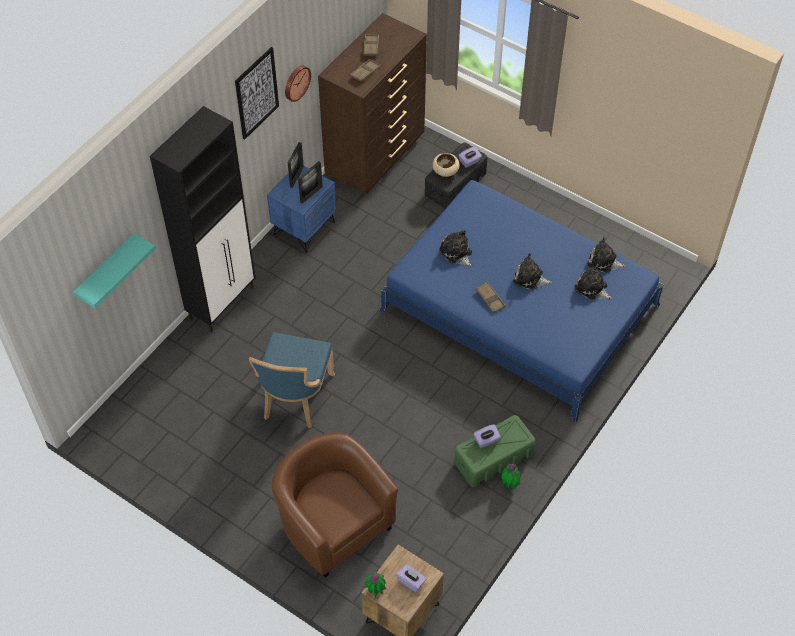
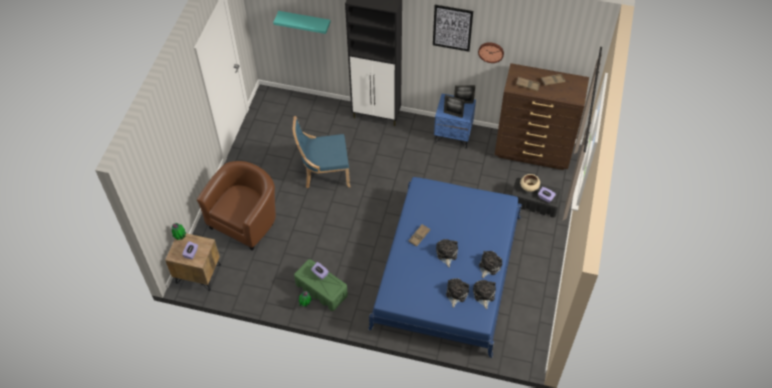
camera: 70 degrees right, 0 degrees up
plush toy [440,230,472,266] -> plush toy moved to [479,251,503,278]

